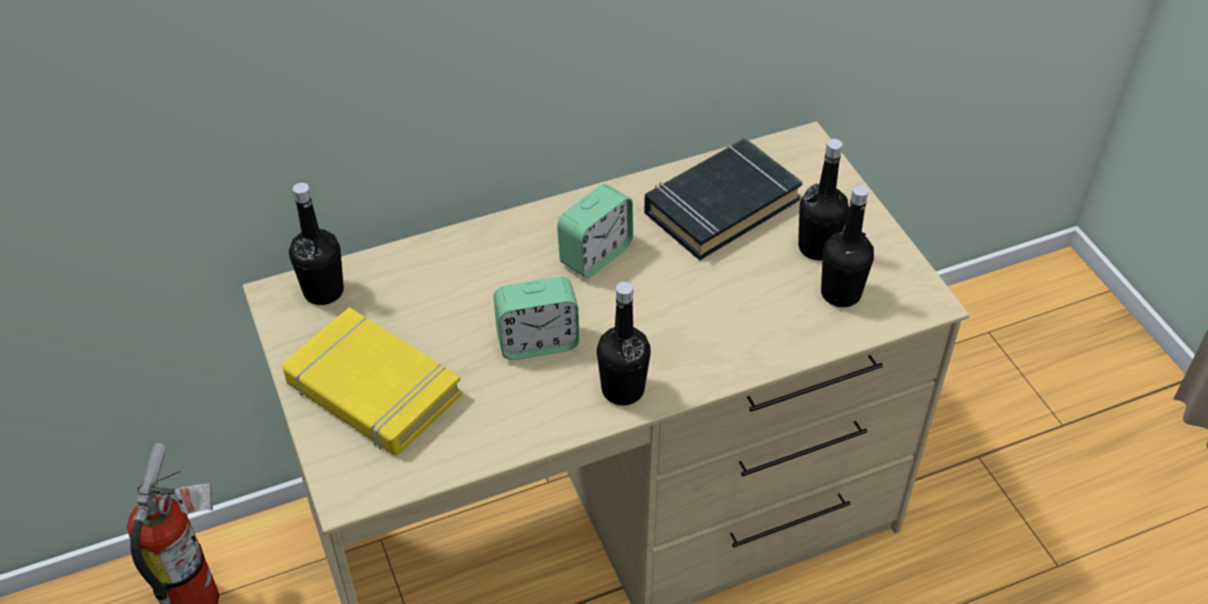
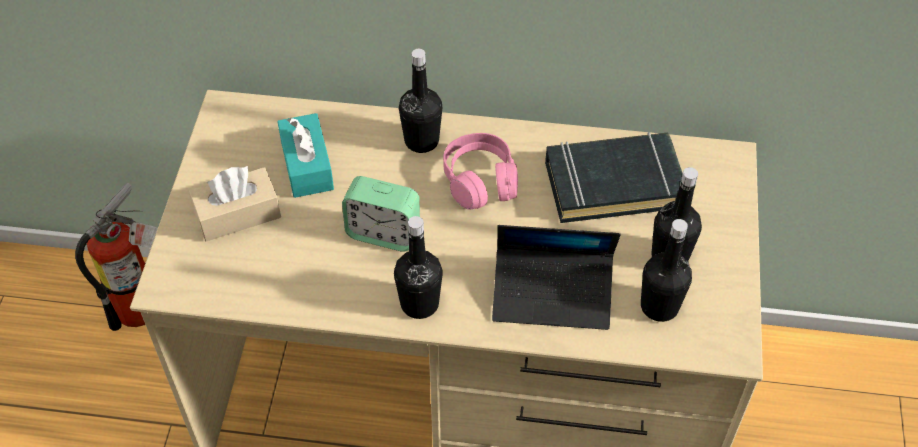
camera: 30 degrees right, 5 degrees up
yellow book [282,307,462,456] -> beige tissue box [189,166,281,242]
black bottle [289,183,344,305] -> black bottle moved to [399,49,442,153]
alarm clock [557,184,633,278] -> pink headphones [443,133,518,210]
none -> turquoise tissue box [277,113,334,198]
none -> laptop [492,225,620,330]

